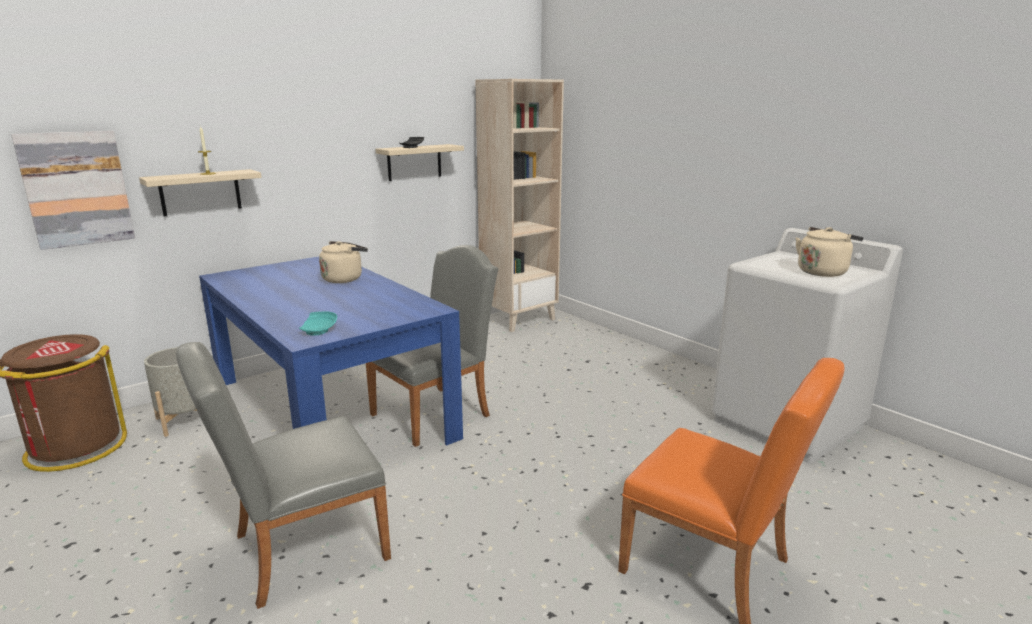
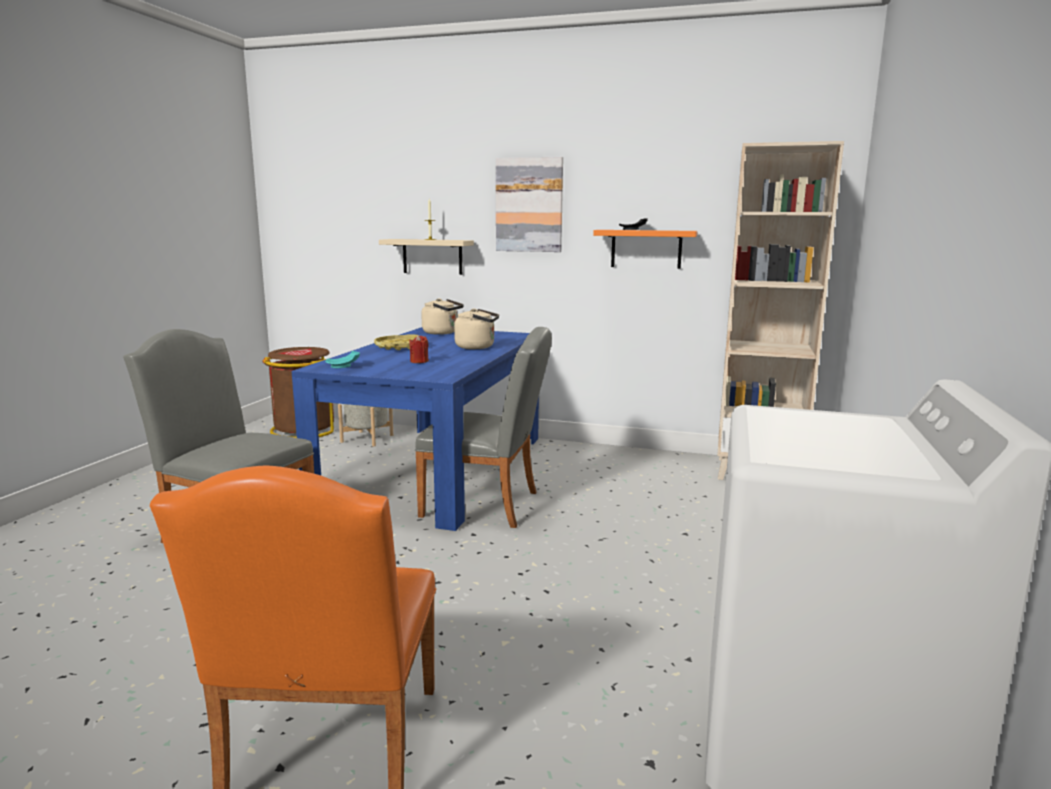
camera: 55 degrees right, 5 degrees down
picture [11,131,135,250] -> picture moved to [496,157,563,252]
beige shelf [375,144,464,181] -> orange shelf [593,230,697,269]
beige kettle [796,227,864,277] -> beige kettle moved to [421,298,464,335]
none -> yellow tray [374,334,417,350]
none -> red candle [409,335,429,363]

